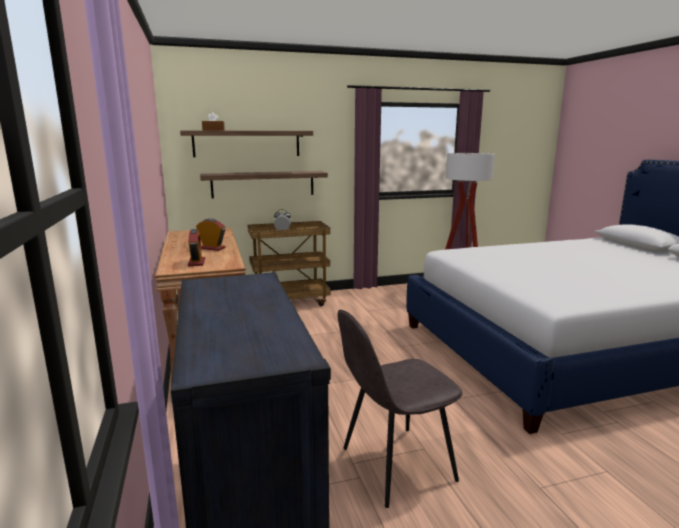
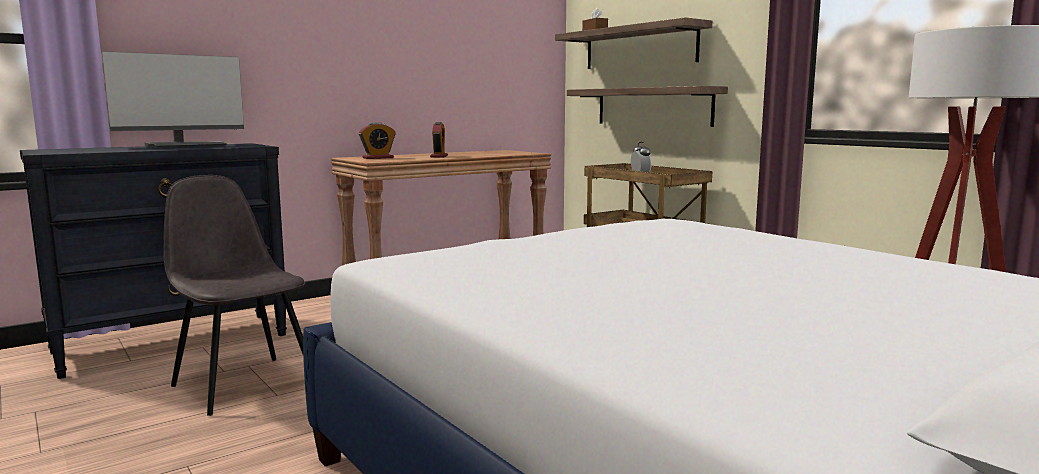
camera: 70 degrees right, 5 degrees down
none -> monitor [102,51,244,148]

